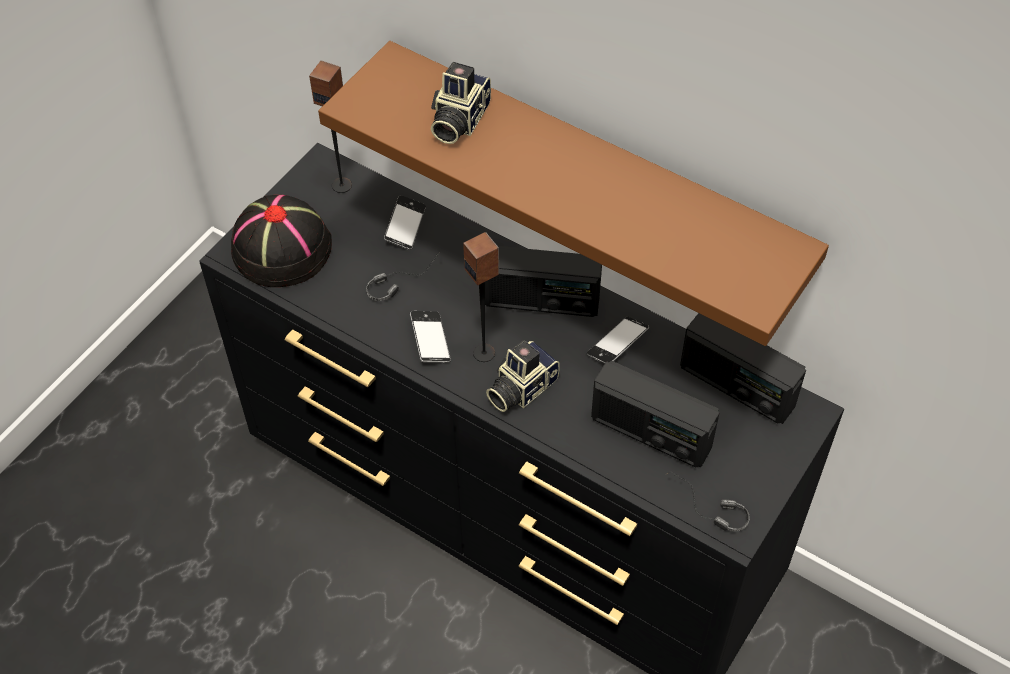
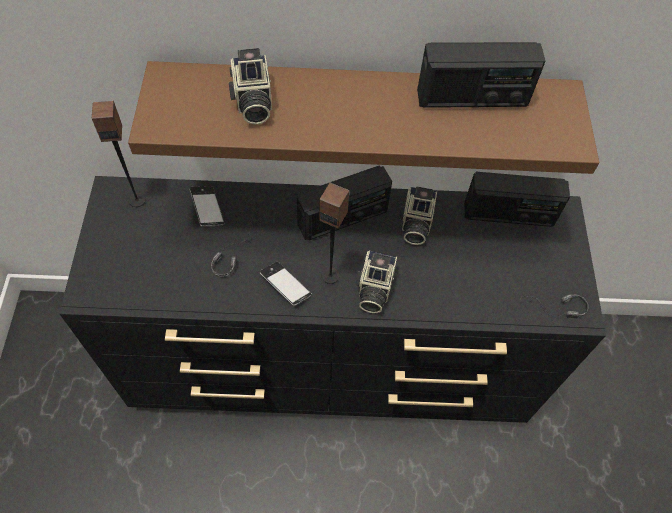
camera: 35 degrees left, 5 degrees up
black hat [231,195,332,287] -> none
phone [587,317,649,364] -> camera [399,187,437,245]
radio [591,361,720,468] -> radio moved to [417,42,546,108]

